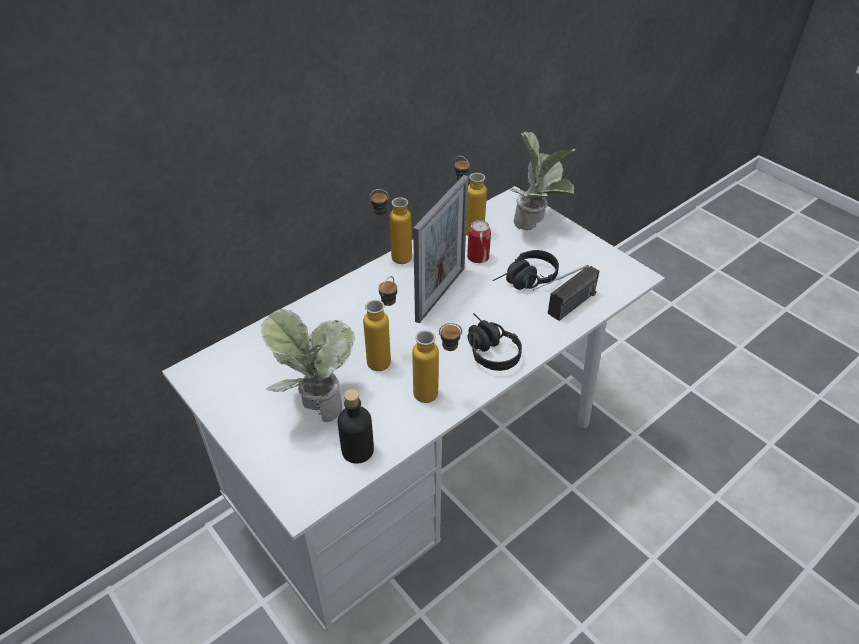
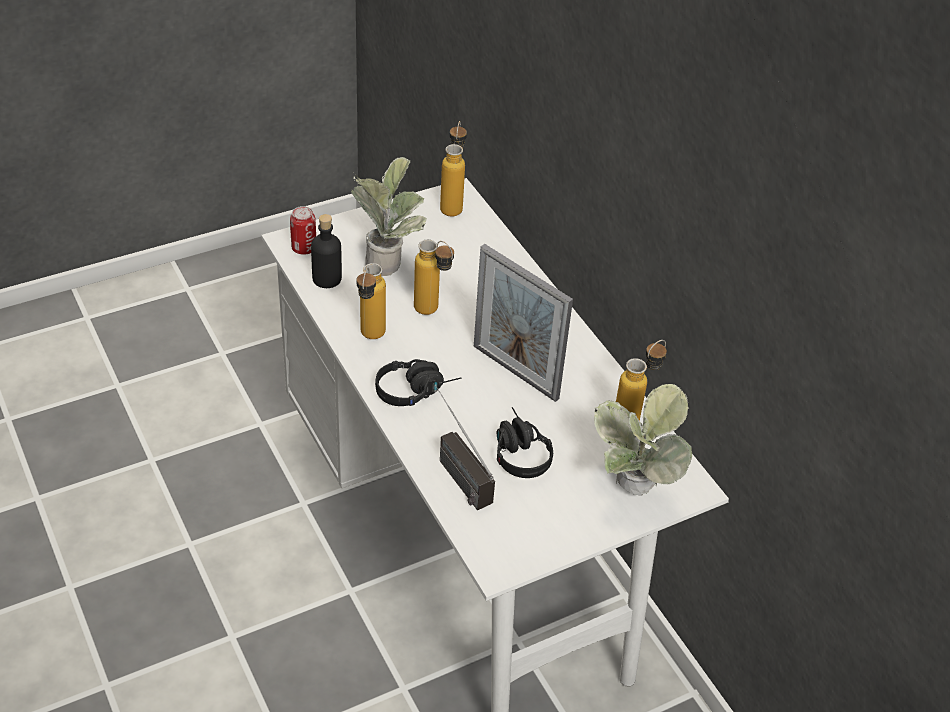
camera: 100 degrees right, 0 degrees up
bottle [370,189,412,264] -> bottle moved to [440,121,467,217]
can [467,220,491,263] -> can moved to [290,206,316,255]

